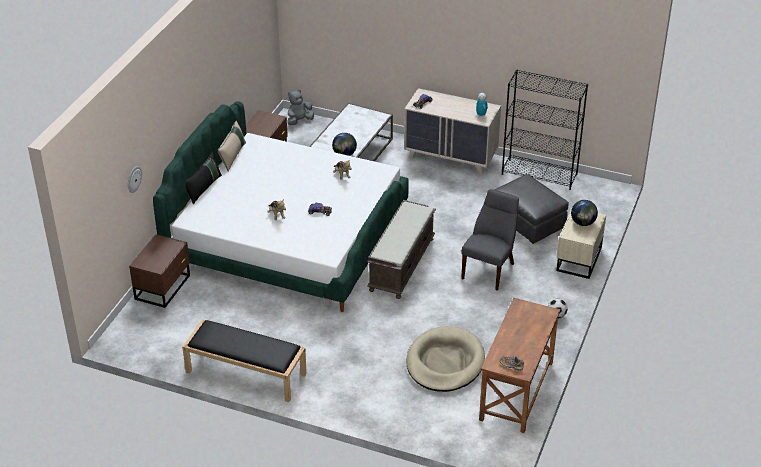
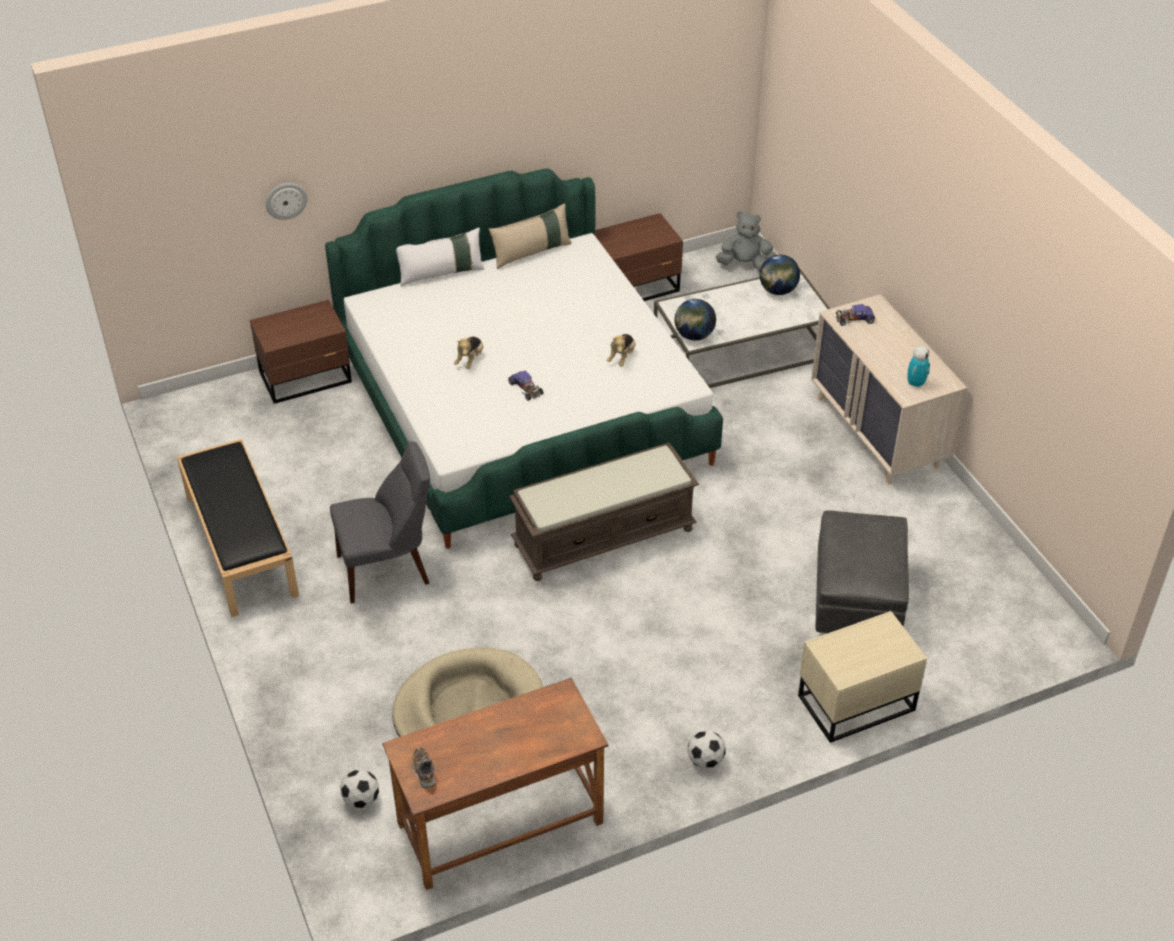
camera: 45 degrees right, 5 degrees up
black pillow [186,152,222,205] -> white pillow [396,228,484,287]
grey chair [461,189,519,291] -> grey chair moved to [330,441,430,604]
black bookcase [502,70,588,190] -> none
globe [571,200,598,226] -> globe moved to [760,255,800,295]
none -> football [340,769,379,809]

